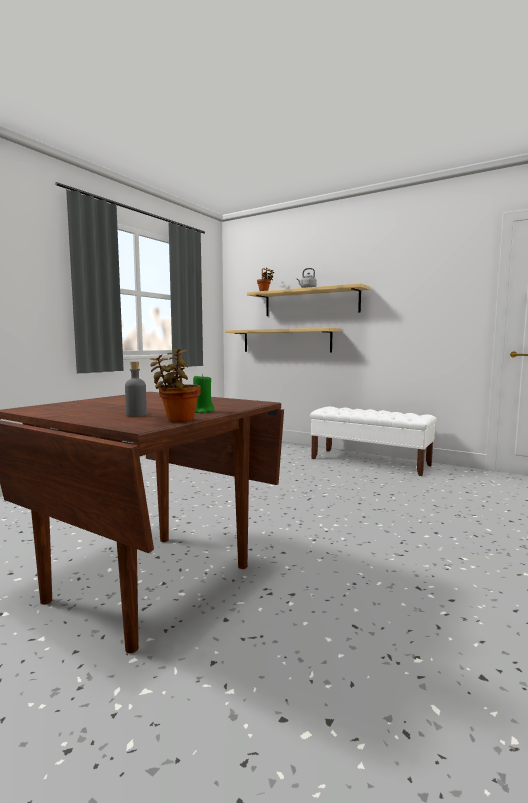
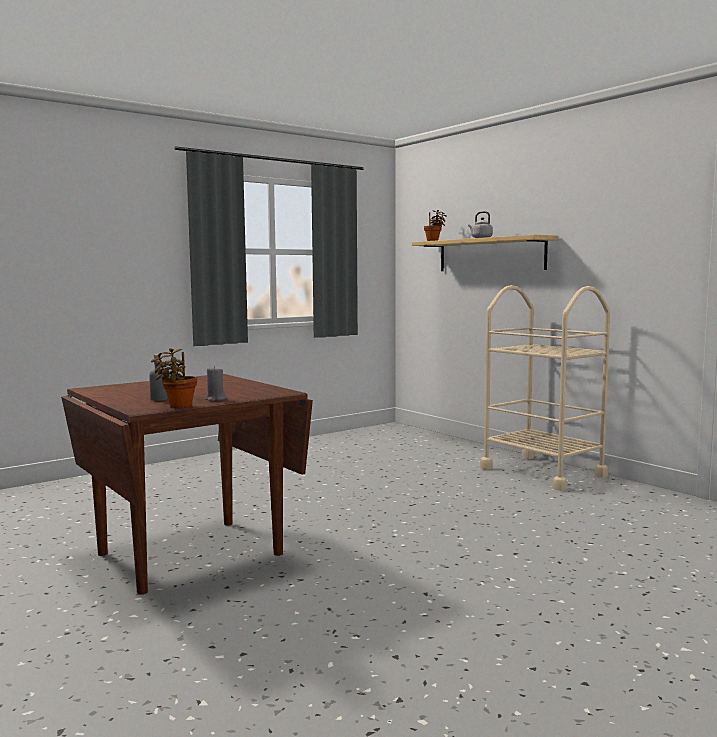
camera: 20 degrees right, 0 degrees up
green candle [193,374,215,414] -> grey candle [205,366,226,401]
shelf [225,328,341,353] -> none
white bench [310,406,437,476] -> beige cart [480,285,610,491]

